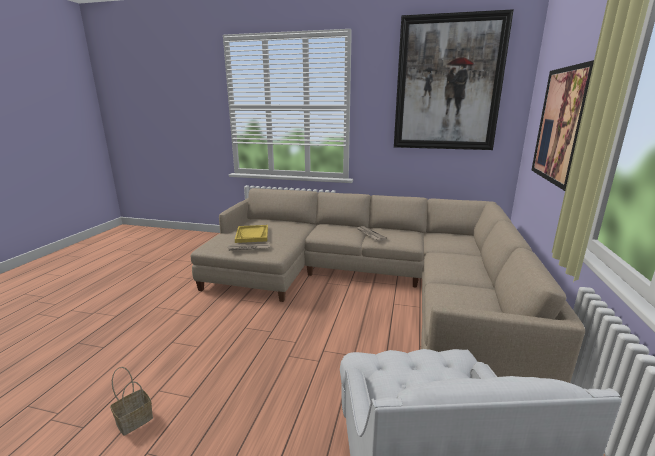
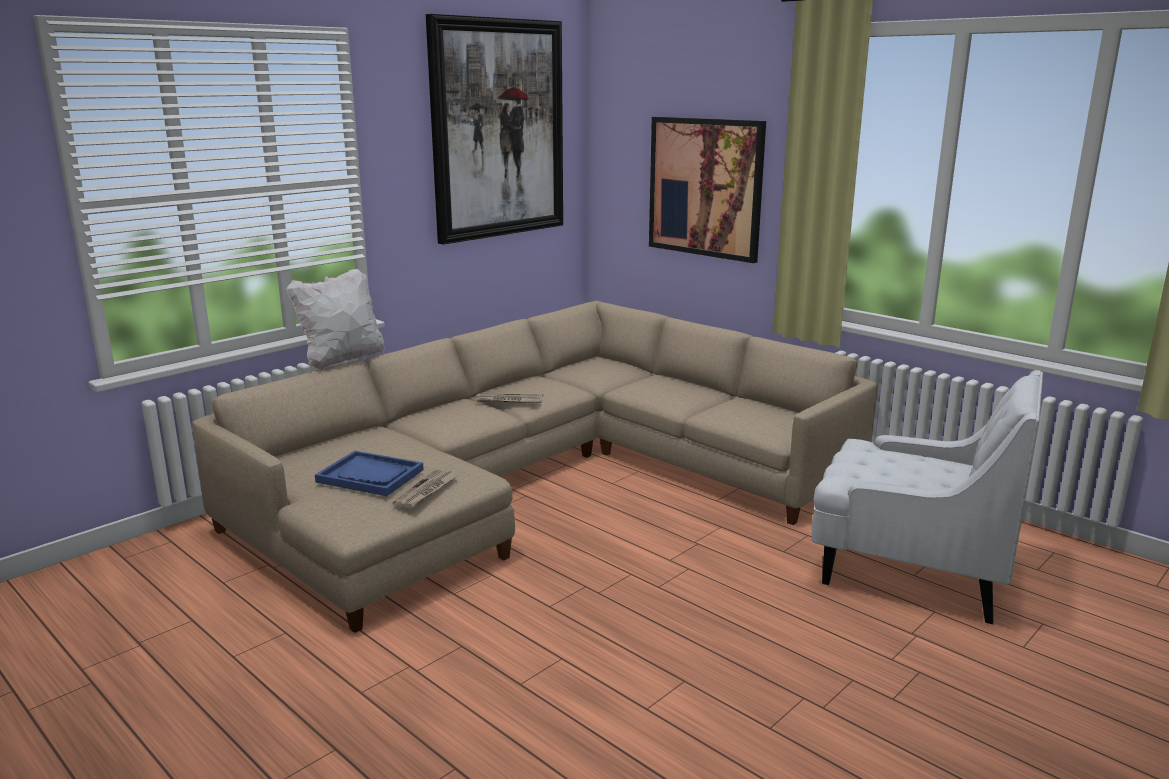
camera: 60 degrees left, 0 degrees up
basket [110,367,153,436] -> none
yellow tray [235,225,268,243] -> blue tray [315,451,424,496]
none -> white pillow [286,269,384,371]

